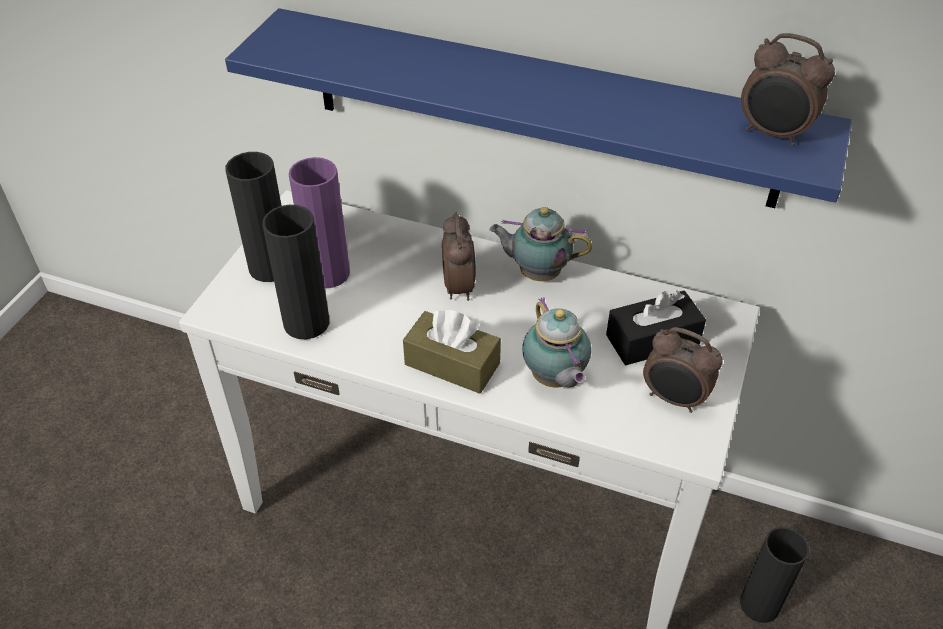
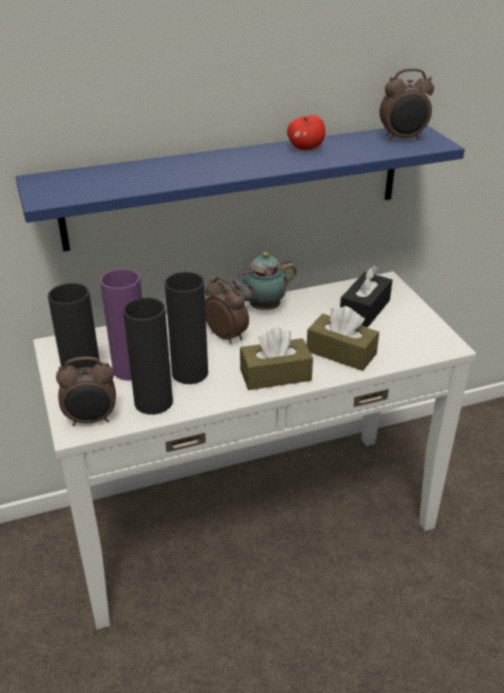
camera: 40 degrees left, 10 degrees down
teapot [522,298,591,388] -> brown tissue box [307,306,379,371]
alarm clock [643,327,723,413] -> alarm clock moved to [56,357,116,426]
black vase [740,527,809,623] -> black vase moved to [165,272,208,384]
none -> apple [287,115,325,150]

